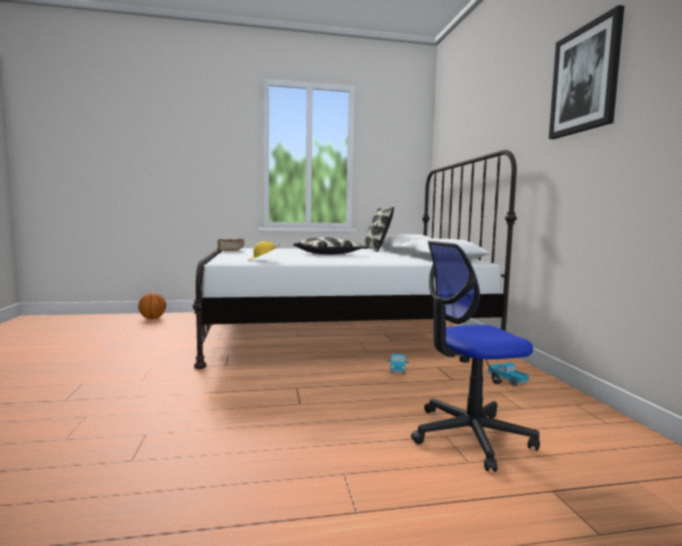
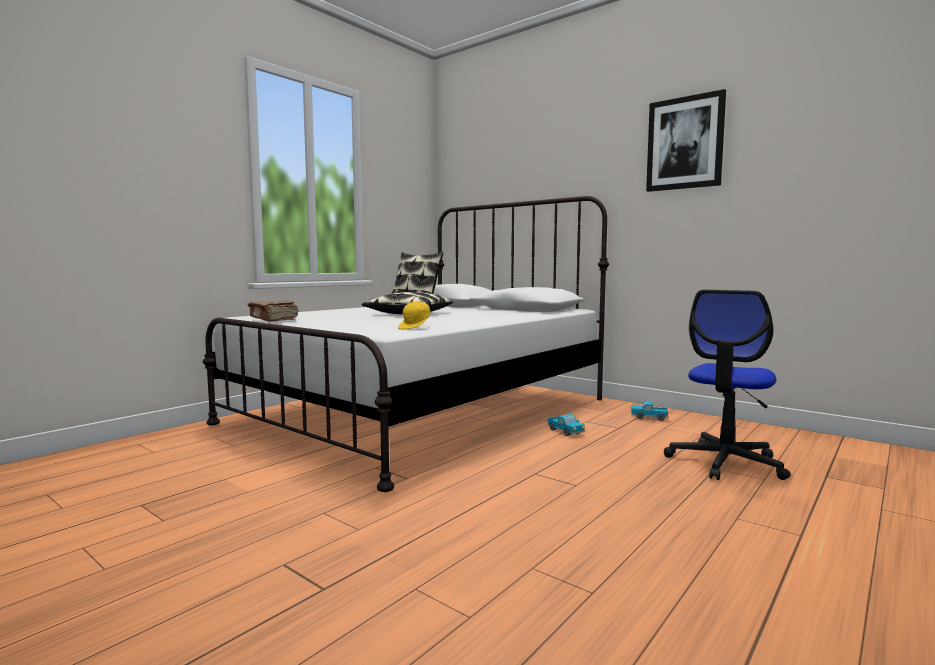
camera: 40 degrees left, 0 degrees up
basketball [138,292,166,319] -> none

